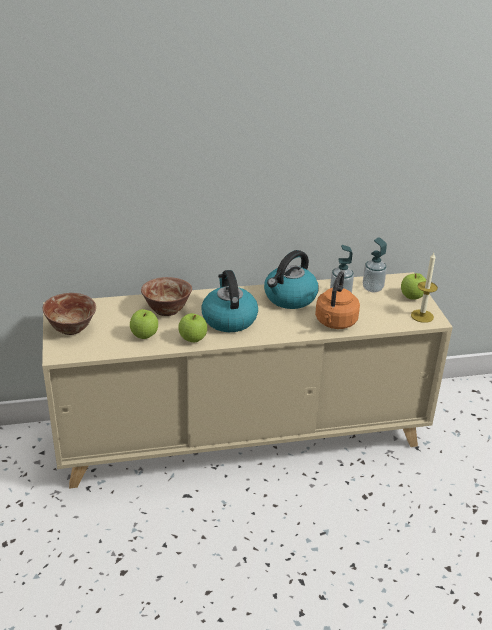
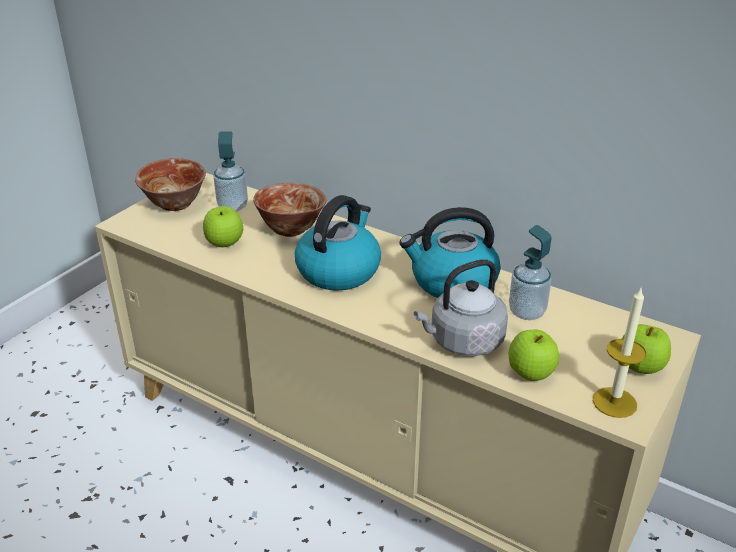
camera: 45 degrees right, 0 degrees up
apple [178,313,207,342] -> apple moved to [509,330,559,381]
orange kettle [315,271,360,329] -> grey kettle [414,259,508,356]
soap dispenser [363,237,387,293] -> soap dispenser moved to [213,131,248,211]

